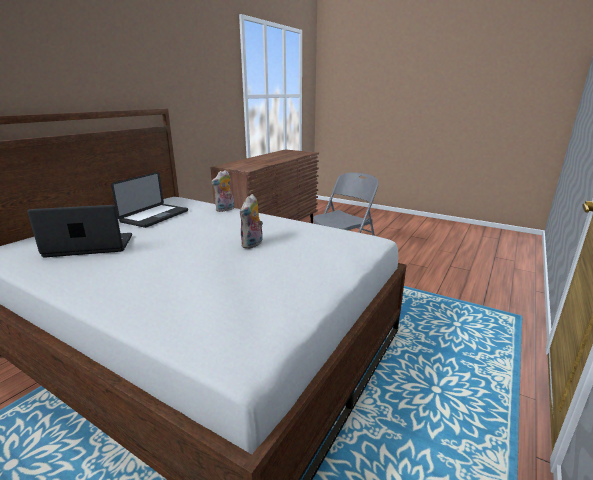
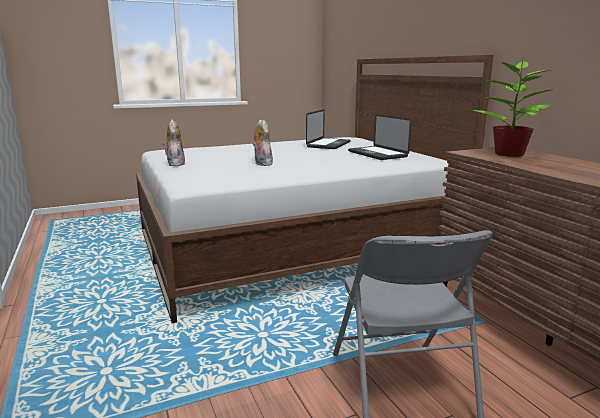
camera: 125 degrees right, 5 degrees down
plush toy [211,170,234,212] -> plush toy moved to [163,119,185,166]
none -> potted plant [471,55,554,157]

